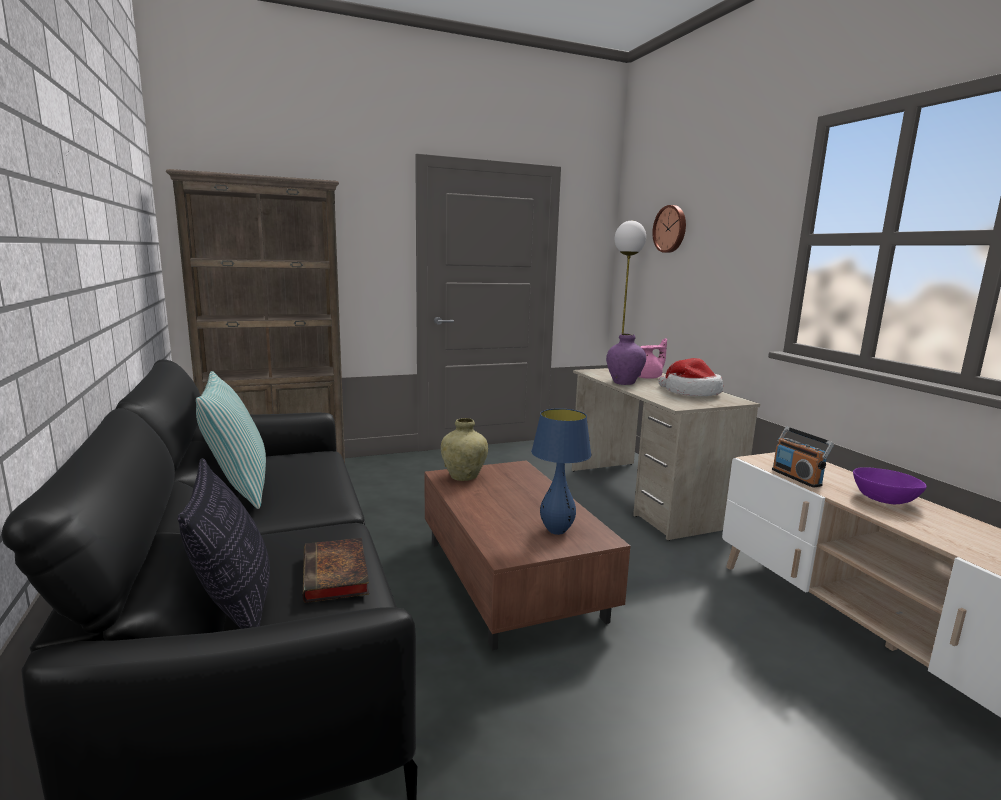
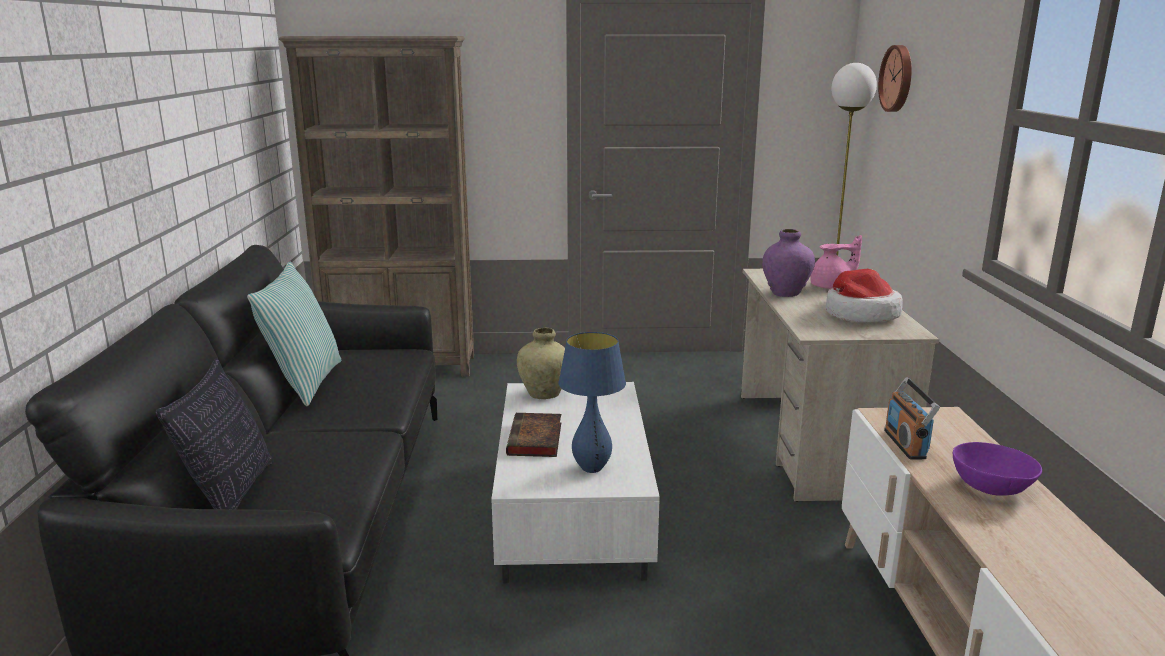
camera: 20 degrees right, 5 degrees up
book [303,538,369,603] -> book moved to [506,413,561,457]
brown coffee table [425,460,630,651] -> white coffee table [491,382,660,583]

